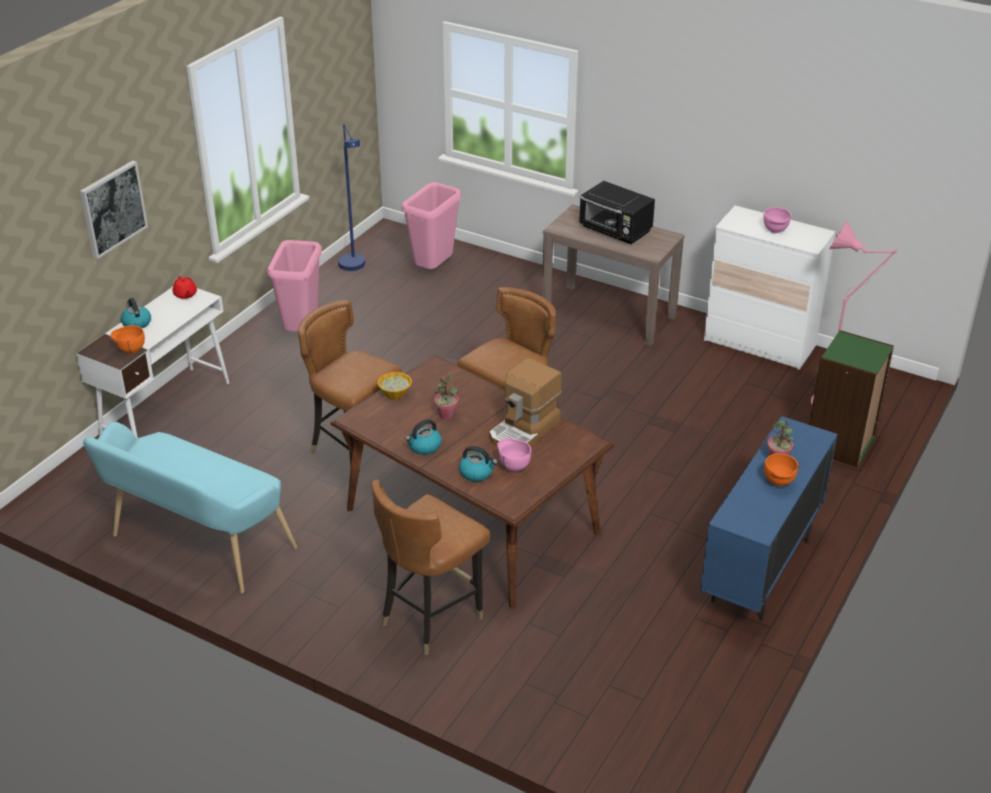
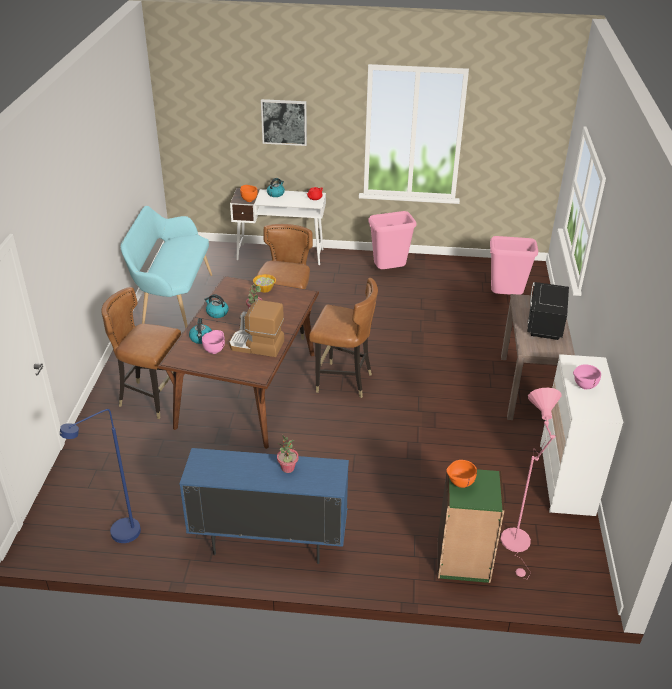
camera: 65 degrees right, 0 degrees up
blue floor lamp [338,124,365,271] -> blue floor lamp moved to [60,409,141,543]
orange bowl [764,453,798,486] -> orange bowl moved to [446,460,477,488]

